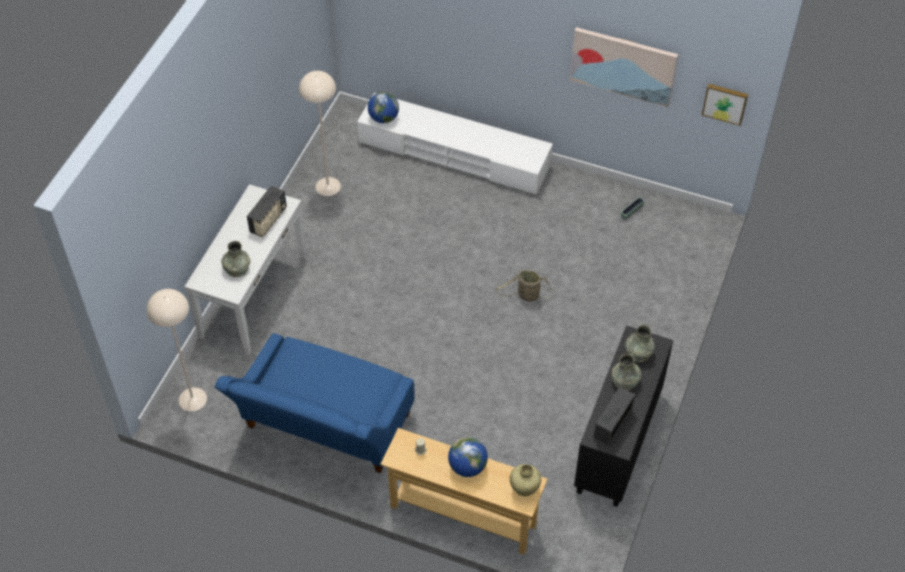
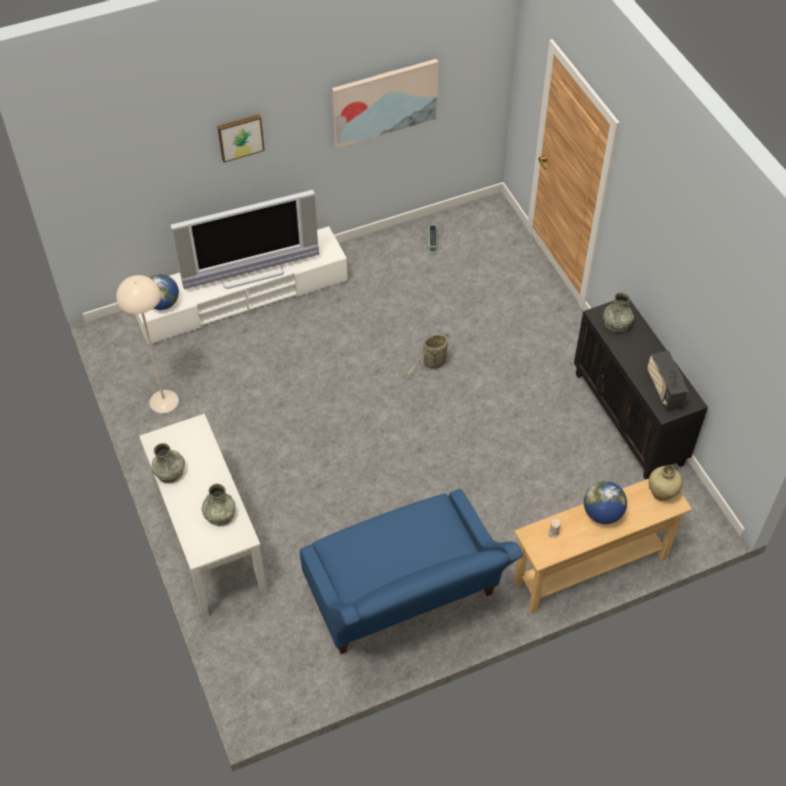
camera: 45 degrees left, 0 degrees up
beige floor lamp [147,289,207,411] -> none
radio [247,186,287,237] -> none
grey vase [611,354,642,391] -> grey vase moved to [152,443,185,483]
picture [702,84,748,126] -> picture moved to [217,115,265,163]
none -> television [171,190,319,289]

